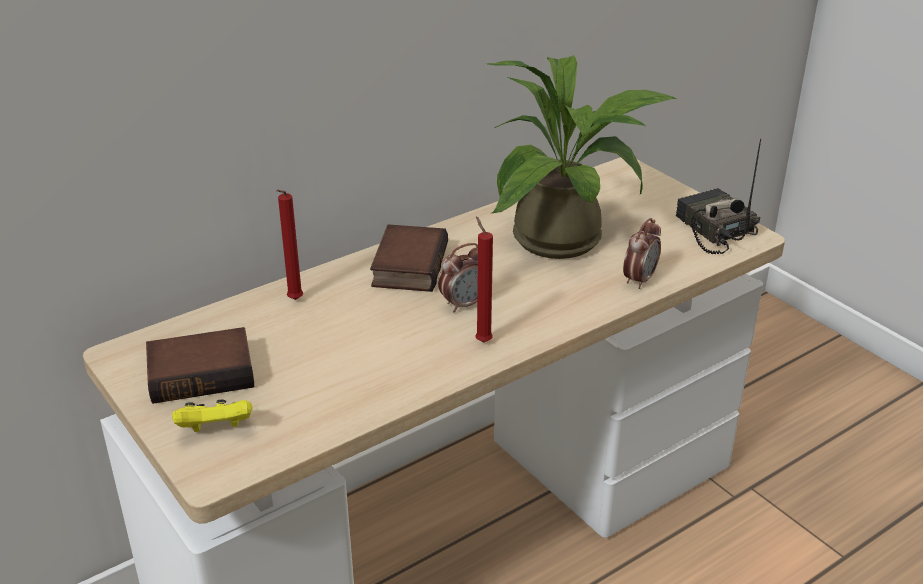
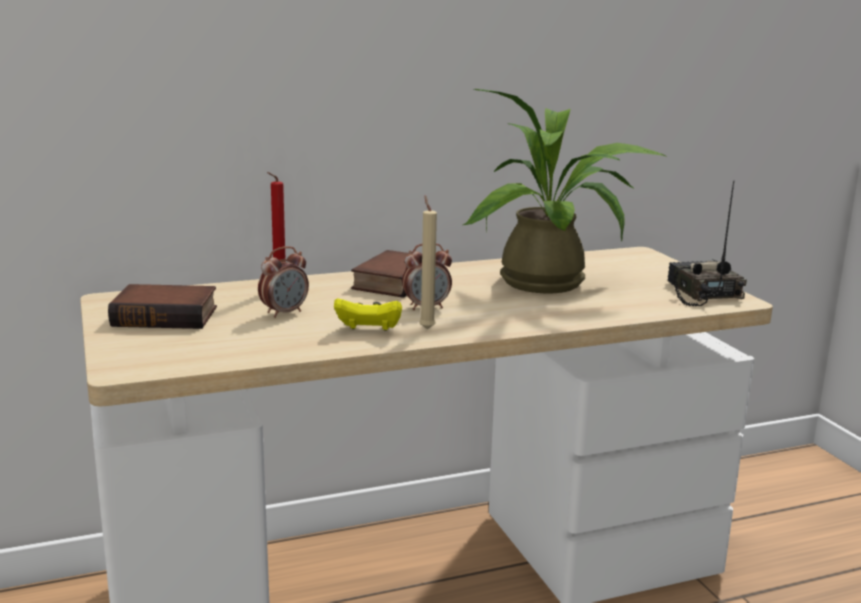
camera: 15 degrees right, 15 degrees down
yellow game controller [172,400,252,432] -> yellow game controller moved to [334,298,402,331]
red candle [475,216,493,342] -> beige candle [419,195,437,330]
alarm clock [623,218,661,289] -> alarm clock moved to [258,246,309,318]

